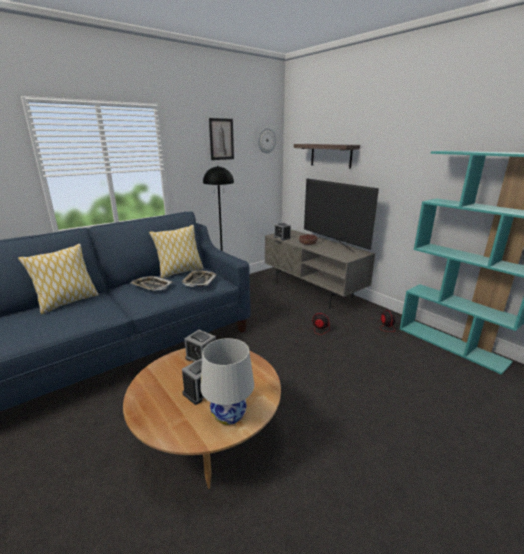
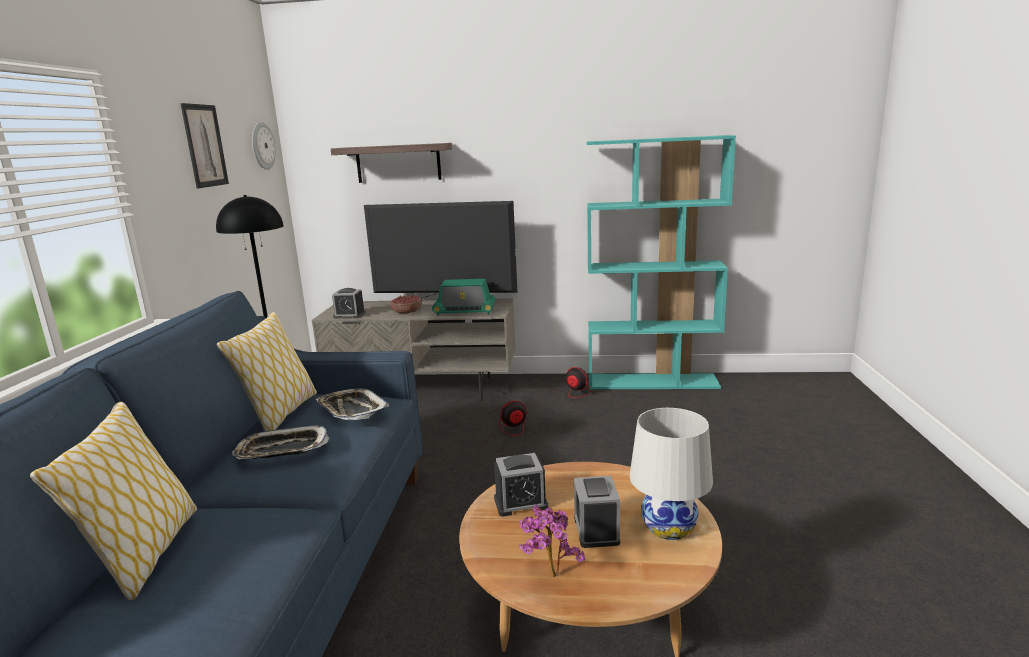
camera: 45 degrees left, 5 degrees down
none -> radio [432,279,496,316]
none -> potted plant [519,504,585,577]

